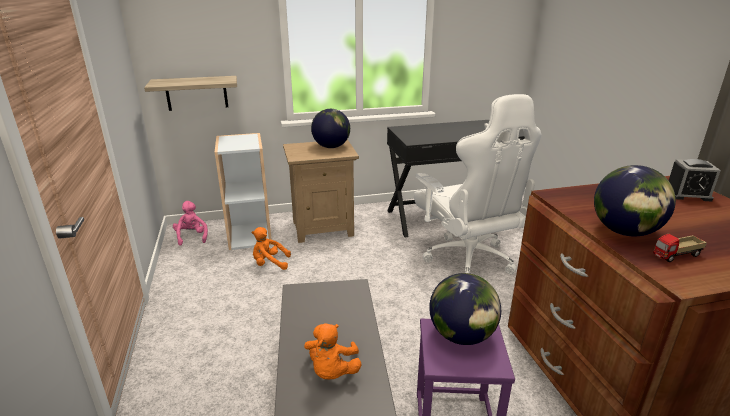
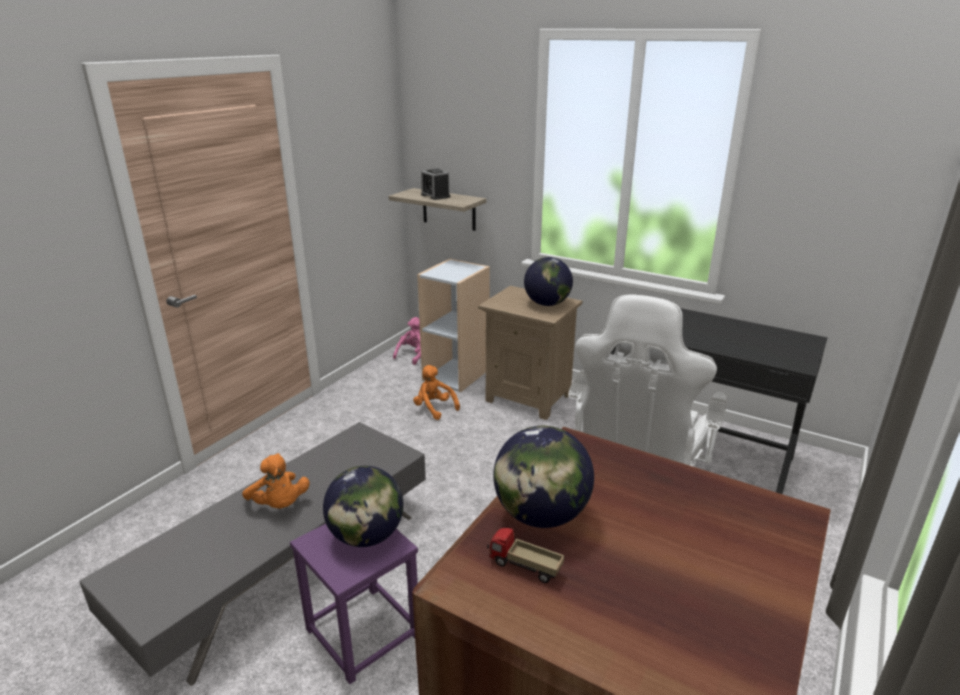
camera: 45 degrees right, 0 degrees up
orange plush toy [304,323,362,380] -> orange plush toy turned 90 degrees counterclockwise [242,453,310,508]
alarm clock [669,159,721,202] -> alarm clock moved to [421,168,450,200]

